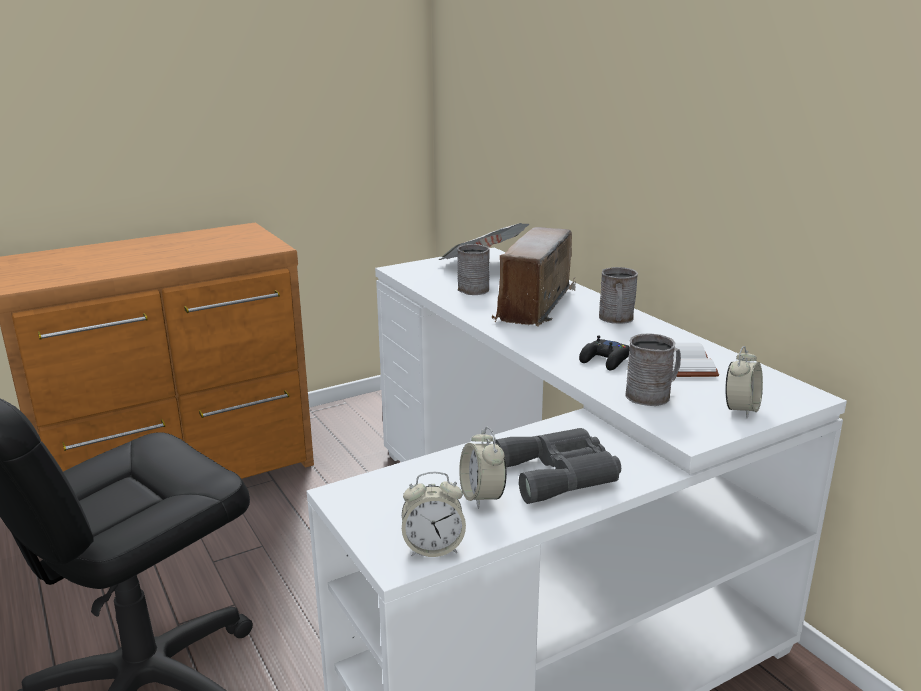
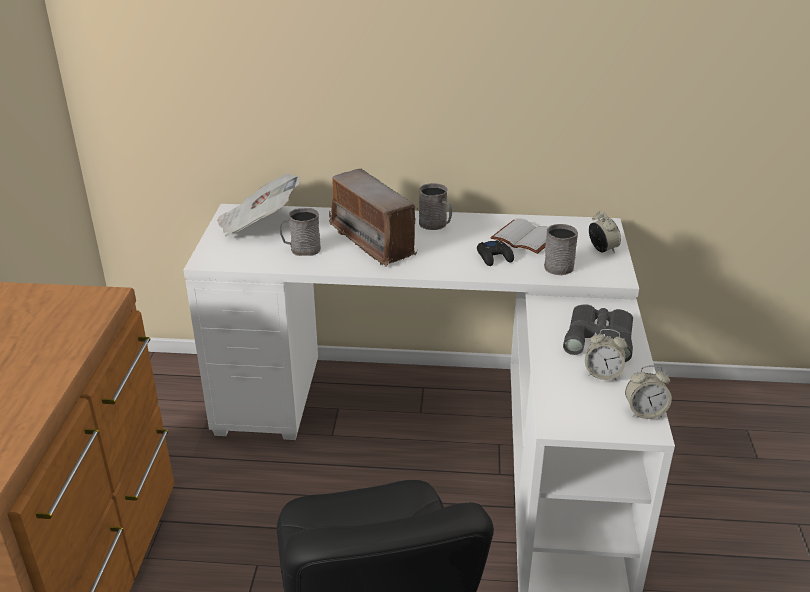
camera: 55 degrees left, 10 degrees up
alarm clock [402,472,466,557] -> alarm clock turned 60 degrees clockwise [625,365,672,419]

